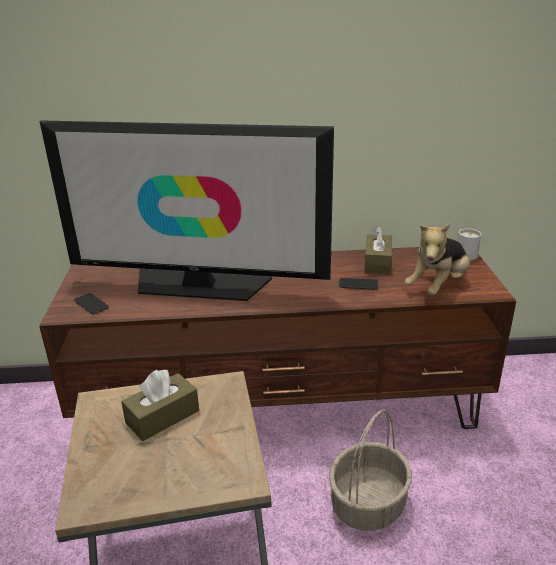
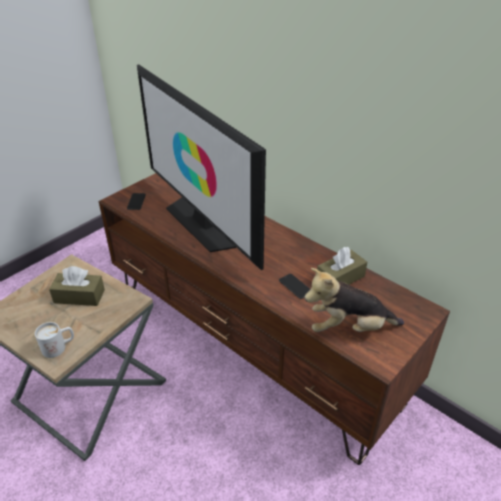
camera: 45 degrees right, 10 degrees up
basket [329,410,412,531] -> none
white mug [458,229,481,261] -> white mug moved to [35,322,74,358]

